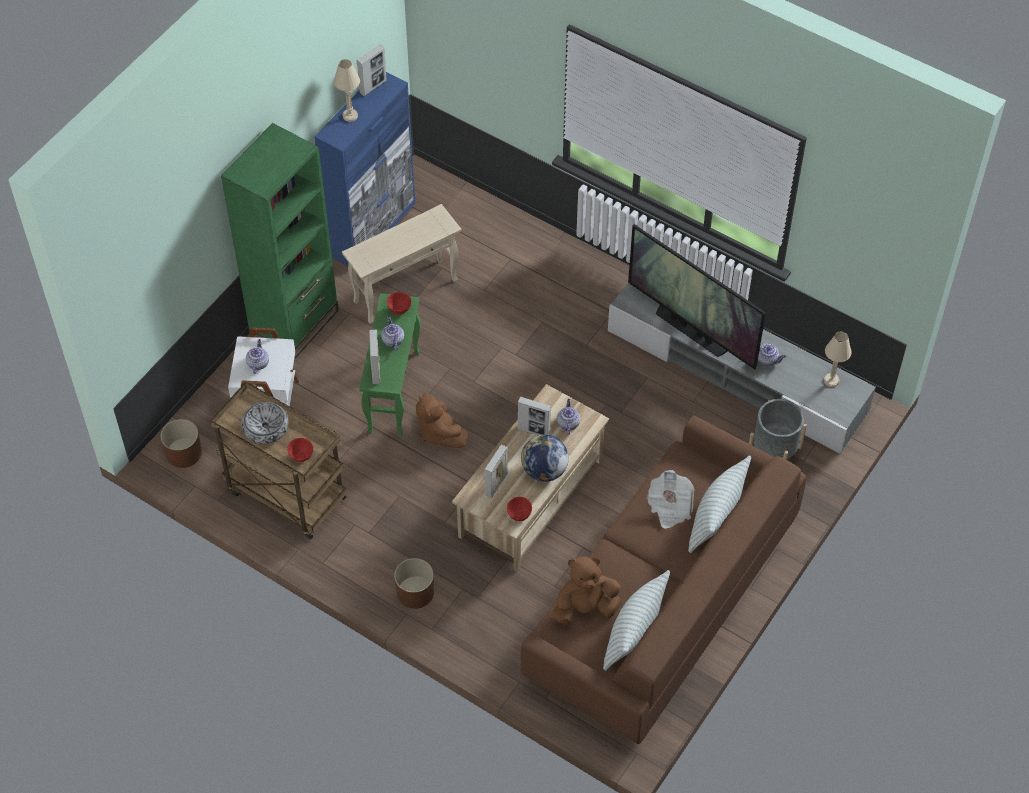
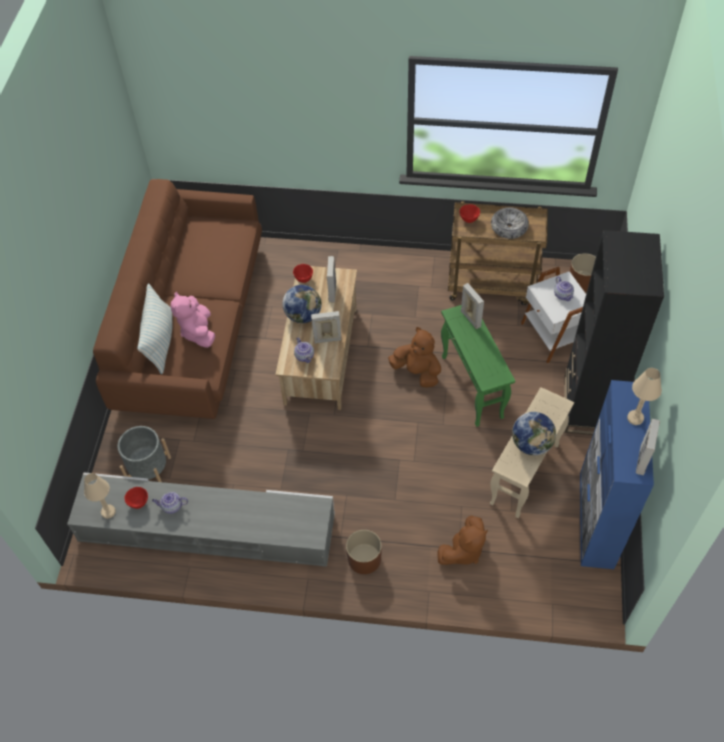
camera: 155 degrees right, 0 degrees up
green bookcase [221,123,339,360] -> black bookcase [564,230,664,435]
teapot [381,316,404,351] -> none
red bowl [387,292,411,315] -> red bowl moved to [124,487,148,509]
brown planter [394,558,434,609] -> brown planter moved to [346,530,382,574]
brown plush toy [551,556,621,624] -> brown plush toy moved to [437,516,488,565]
pillow [603,570,670,671] -> none
television [628,224,766,370] -> none
newspaper [647,470,694,529] -> pink plush toy [171,292,215,348]
none -> globe [512,412,557,455]

